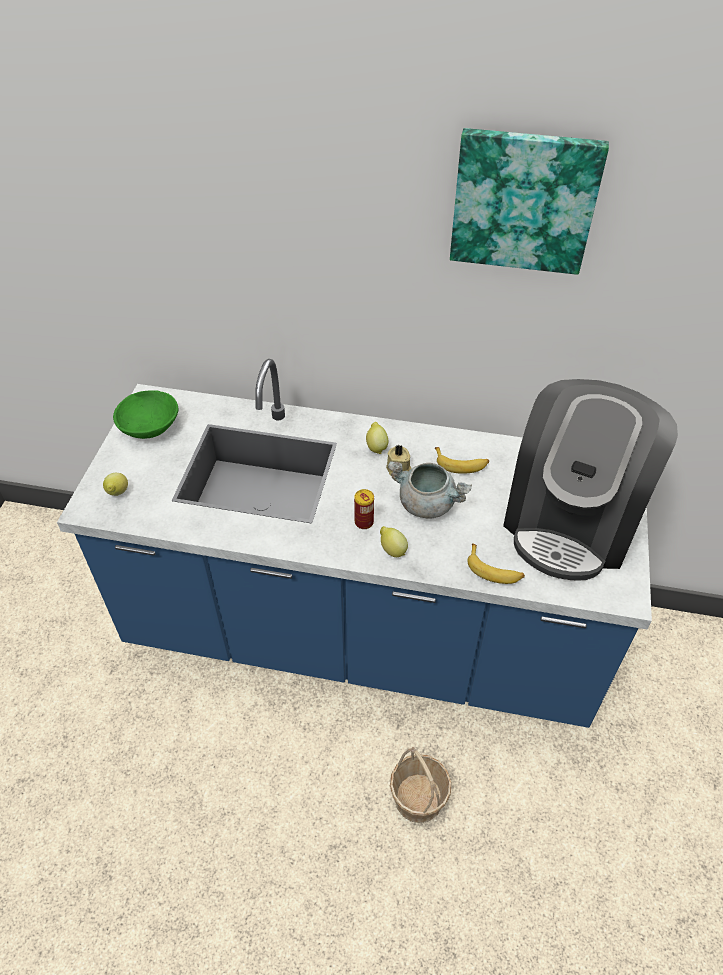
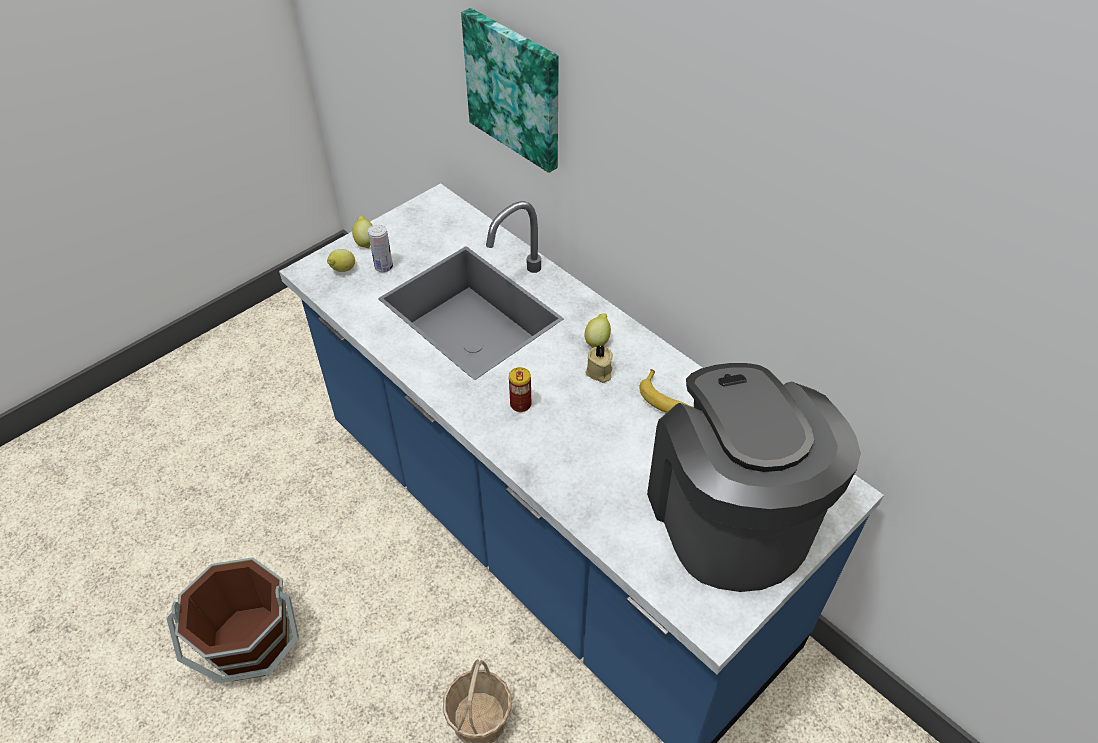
camera: 35 degrees right, 0 degrees up
green bowl [113,390,178,439] -> none
lemon [380,526,408,557] -> lemon moved to [352,216,373,248]
grey cooking pot [388,461,472,519] -> none
picture [450,128,609,275] -> picture moved to [461,8,559,173]
banana [467,544,525,584] -> none
coffee machine [503,379,678,581] -> coffee machine turned 105 degrees clockwise [647,363,861,592]
none -> brown bucket [167,557,299,683]
none -> can [368,224,393,273]

